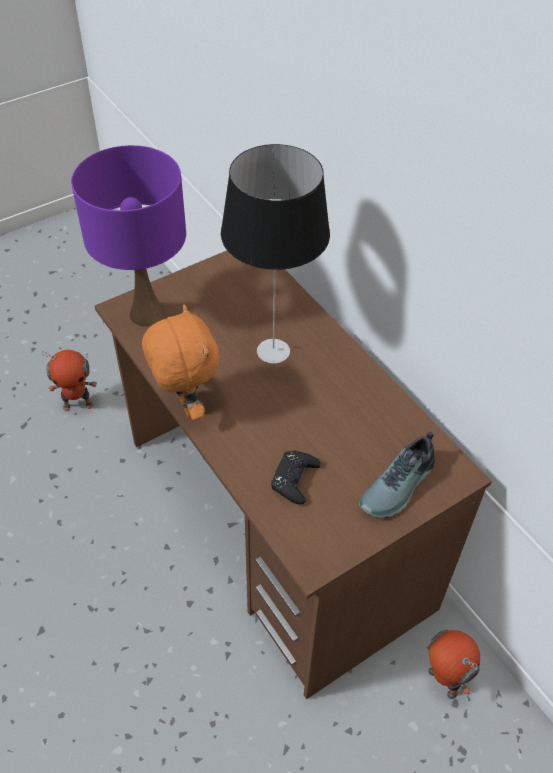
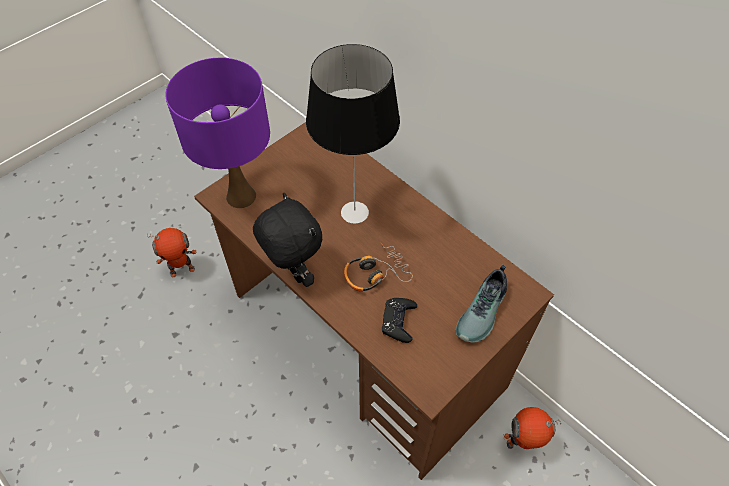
camera: 10 degrees left, 5 degrees up
orange plush toy [142,305,220,420] -> black plush toy [253,193,322,287]
toy robot [426,630,480,699] -> toy robot turned 45 degrees counterclockwise [504,407,561,449]
none -> headphones [344,242,413,292]

